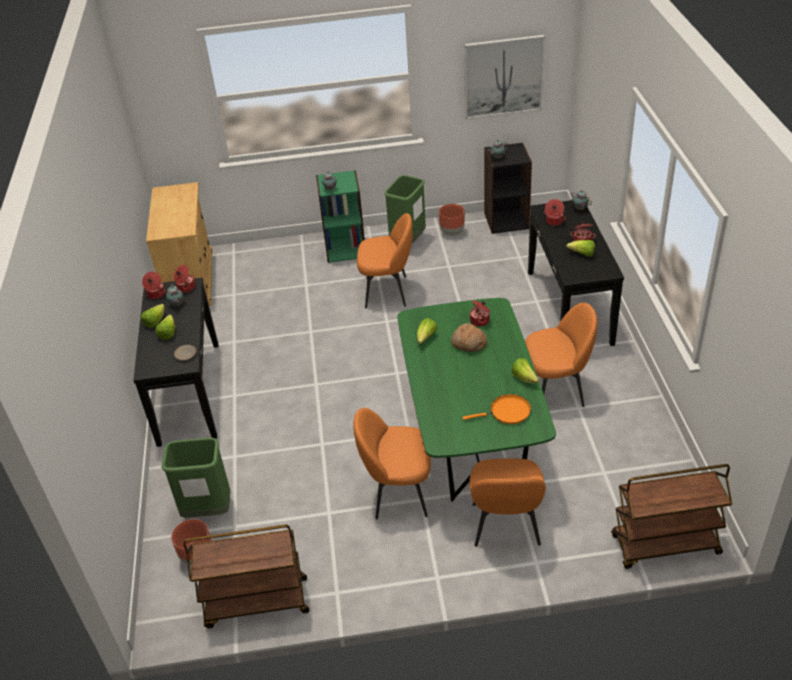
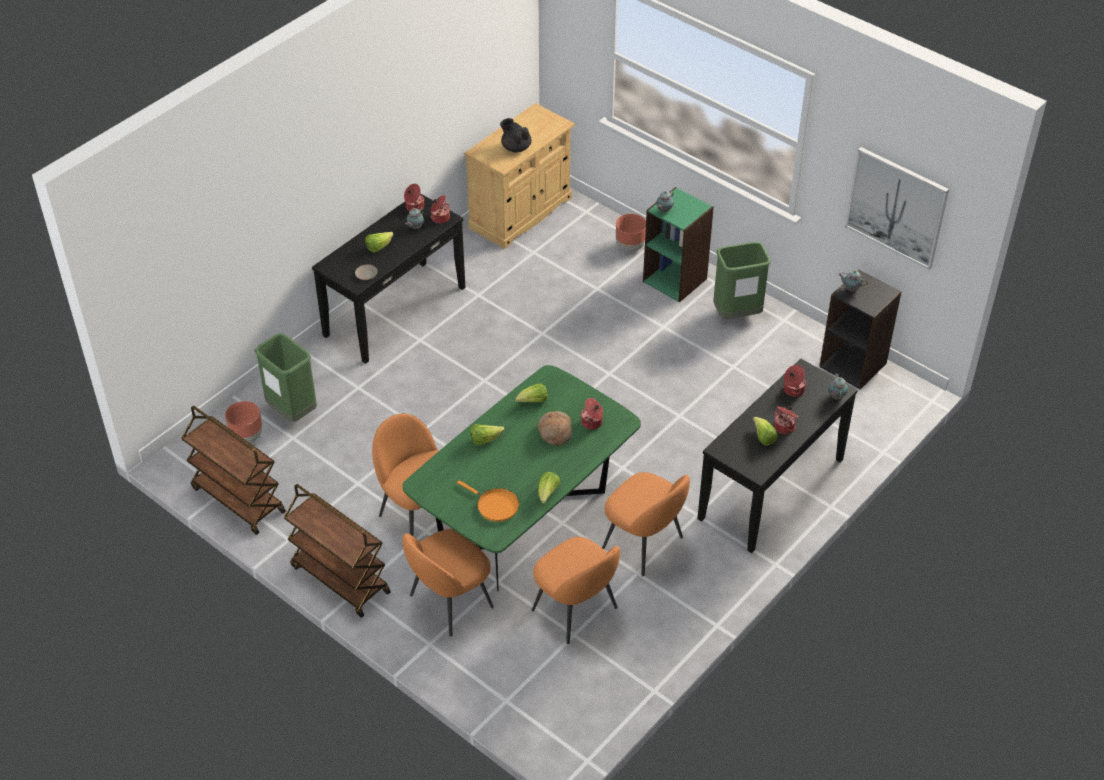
camera: 45 degrees right, 5 degrees up
lettuce [141,304,165,328] -> lettuce moved to [471,424,504,445]
orange chair [357,213,413,309] -> orange chair moved to [532,537,620,644]
brown planter [439,204,465,236] -> brown planter moved to [616,214,646,252]
brown cart [611,464,733,569] -> brown cart moved to [284,484,391,618]
none -> black teapot [500,118,531,152]

